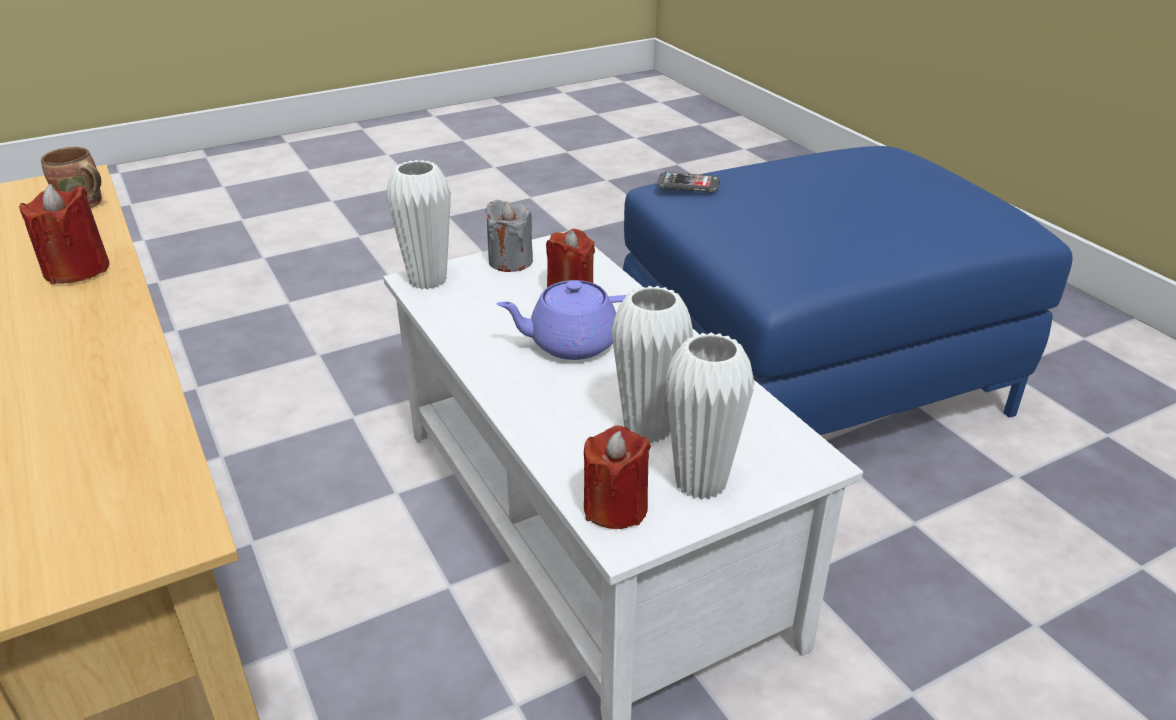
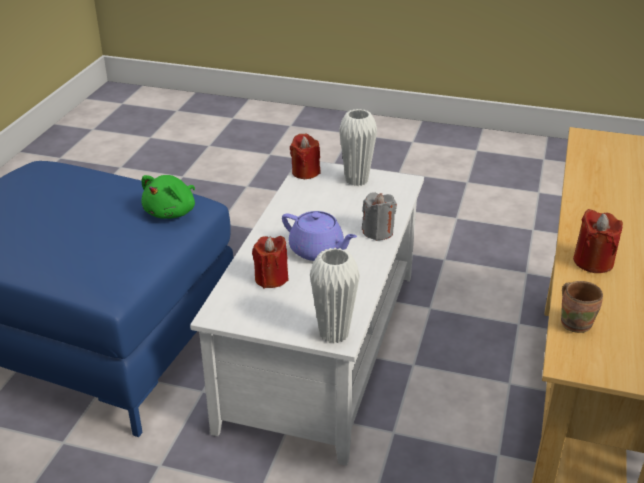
camera: 135 degrees left, 0 degrees up
grey candle [485,199,533,272] -> grey candle moved to [362,192,397,241]
red candle [584,426,651,529] -> red candle moved to [290,134,320,179]
white vase [612,286,693,444] -> none
phone [657,172,720,193] -> none
none -> green plush toy [141,175,195,219]

